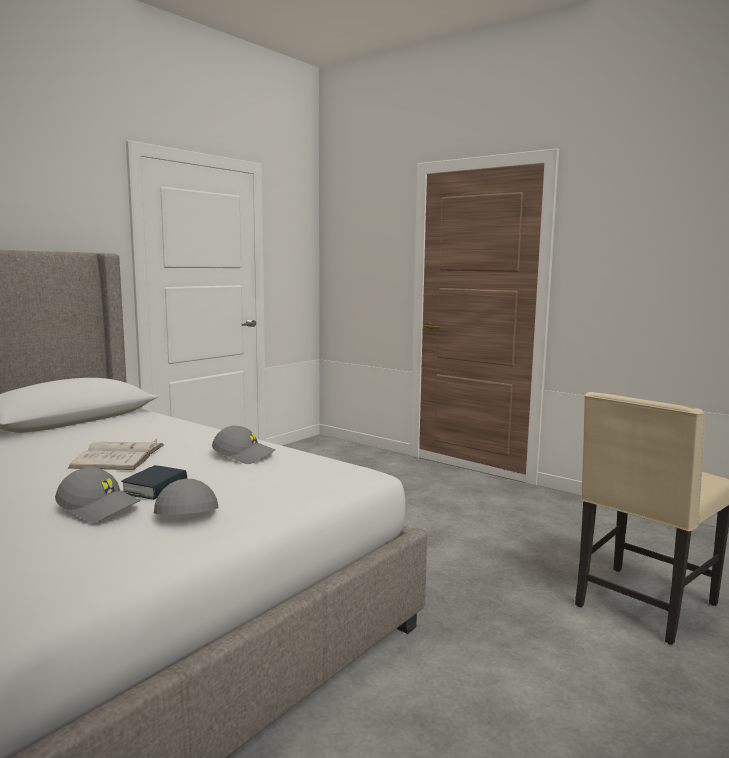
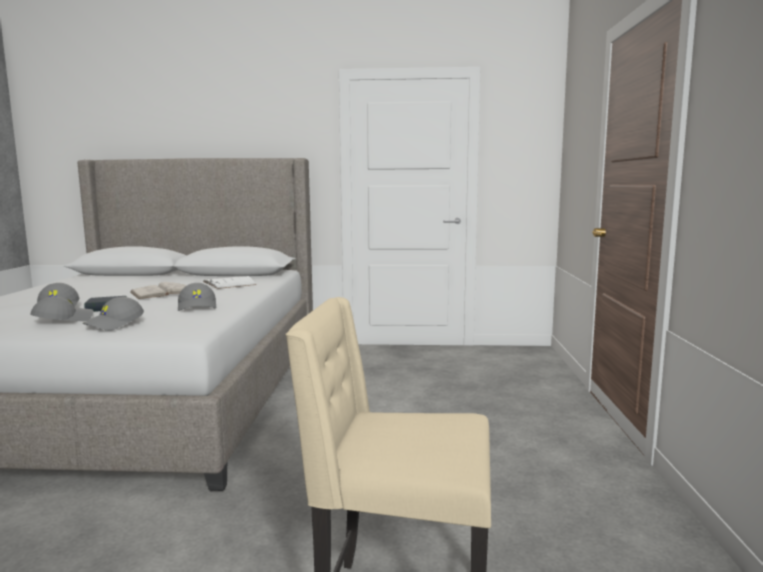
camera: 55 degrees right, 0 degrees up
none -> grey cap [83,297,144,331]
none -> white book [203,276,257,289]

